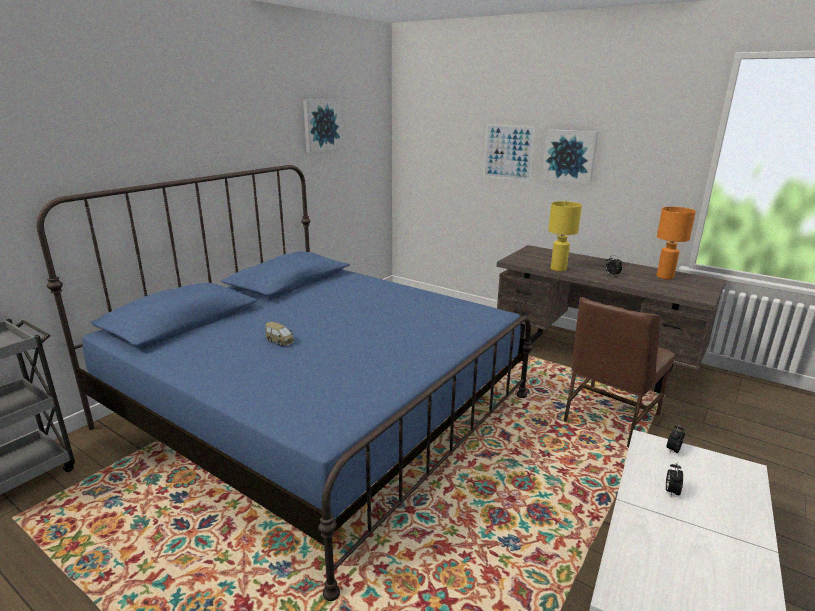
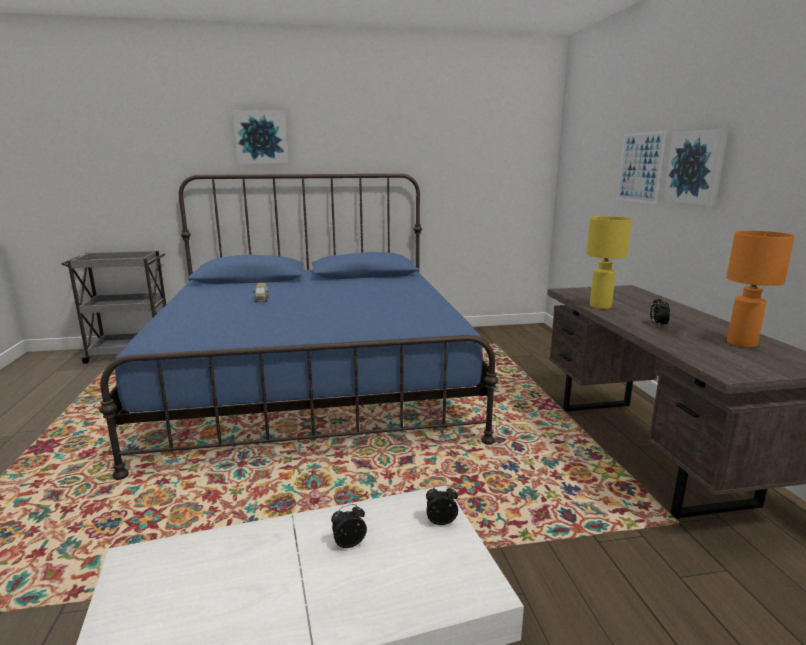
camera: 45 degrees right, 5 degrees down
picture [303,99,343,152] -> picture moved to [233,110,288,164]
brown chair [564,297,675,447] -> none

